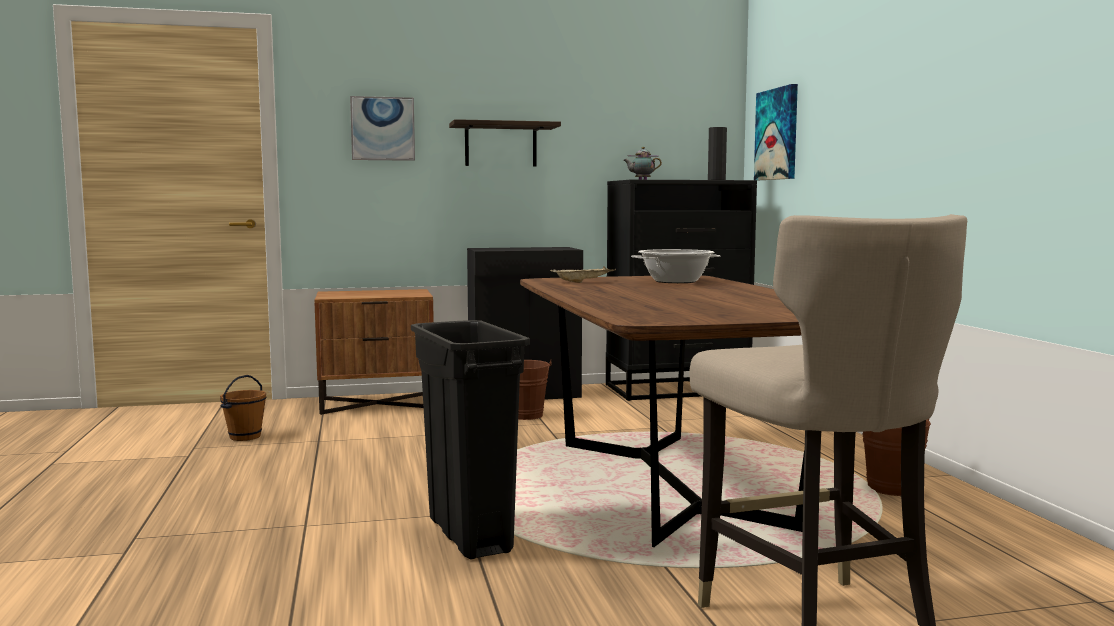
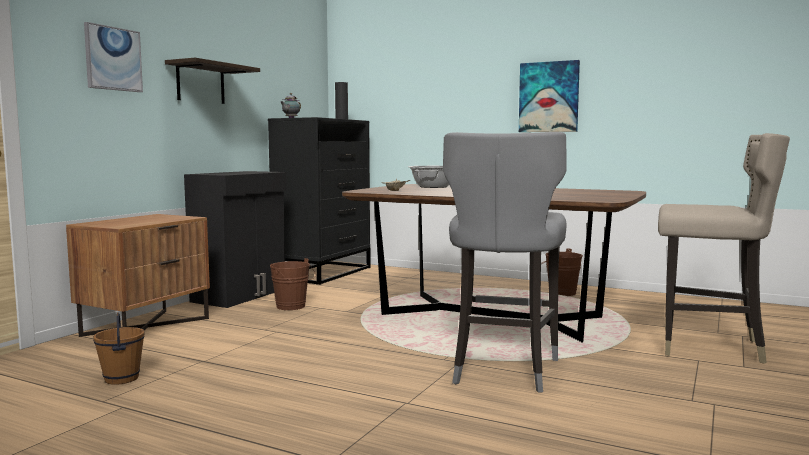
camera: 50 degrees left, 0 degrees up
black trash can [411,320,530,559] -> grey stool [443,132,567,393]
picture [754,84,798,180] -> picture moved to [519,60,580,132]

